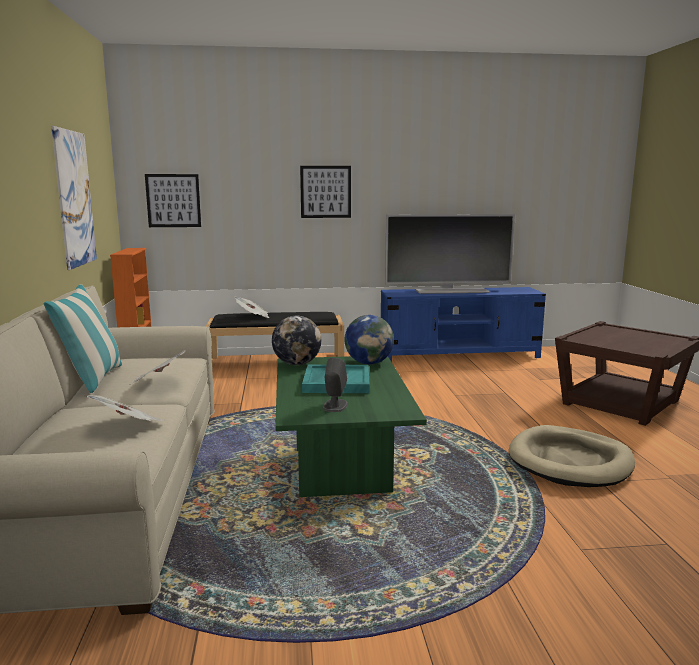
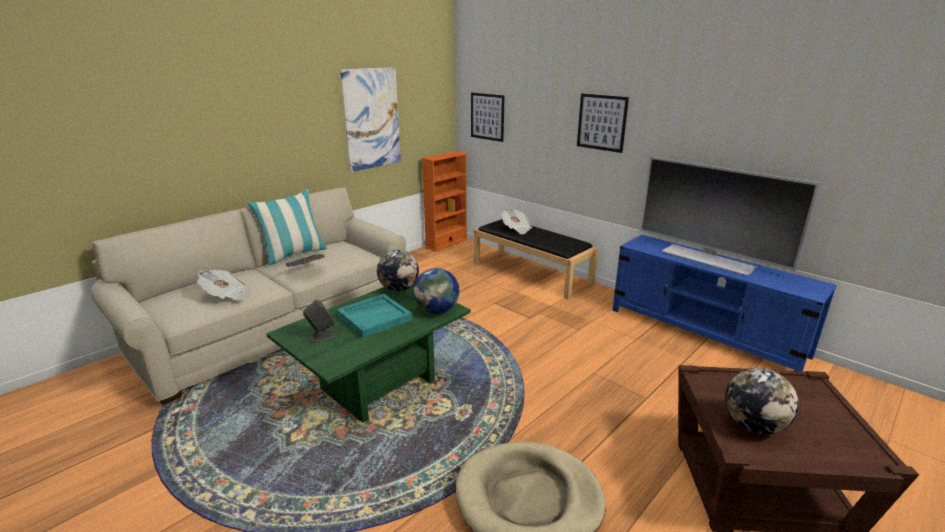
camera: 50 degrees right, 10 degrees up
none -> globe [725,368,799,434]

